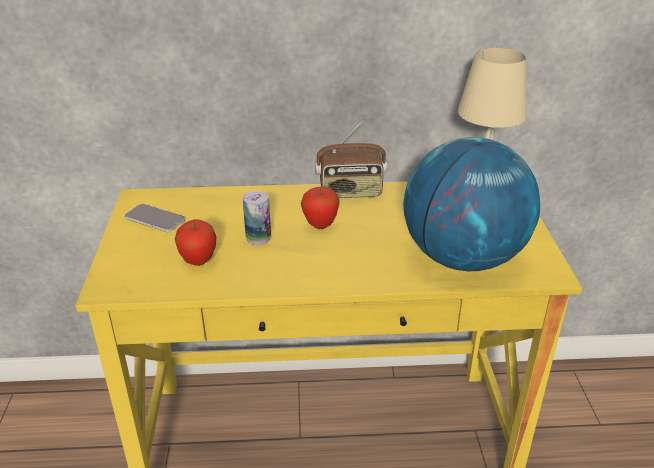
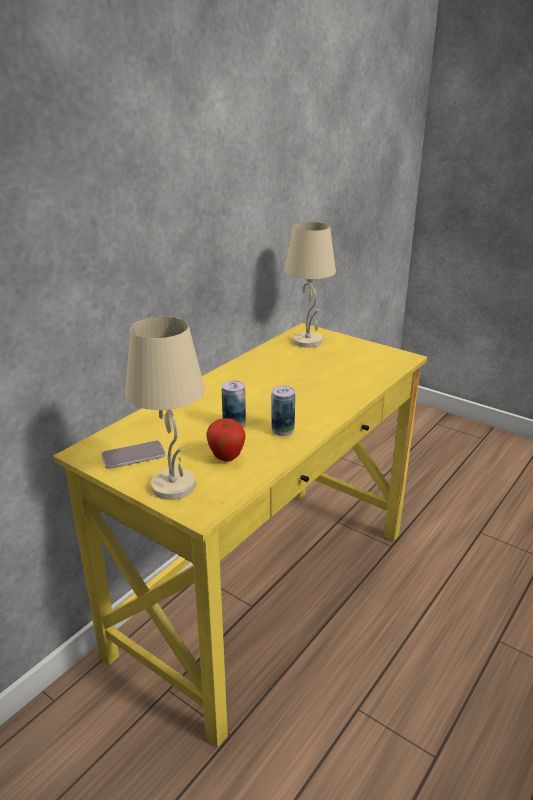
camera: 50 degrees left, 5 degrees down
apple [301,187,340,229] -> none
radio [315,121,387,198] -> none
globe [403,137,540,271] -> none
none -> beige table lamp [125,316,205,500]
none -> can [271,386,295,436]

